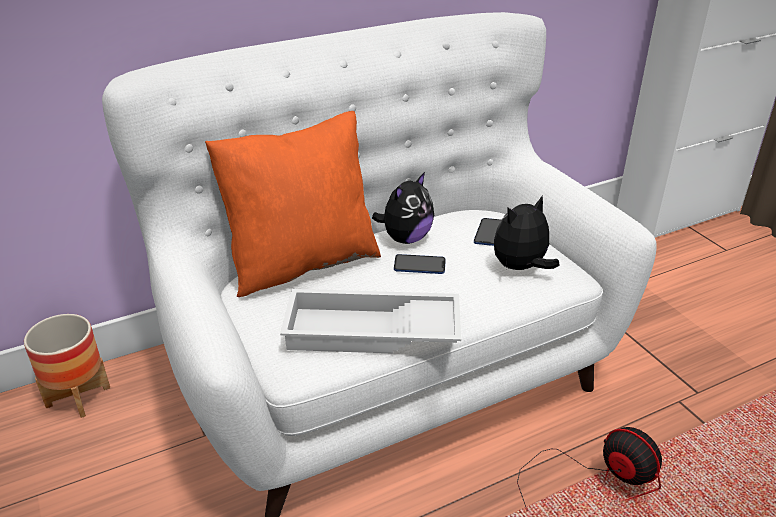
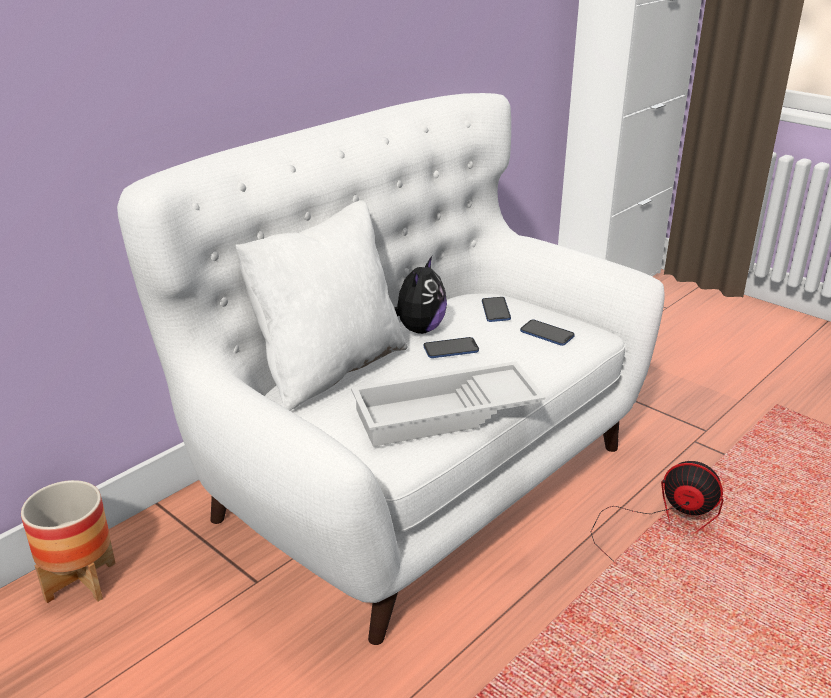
camera: 20 degrees left, 5 degrees down
orange pillow [205,111,381,297] -> white pillow [235,200,407,411]
plush toy [494,196,560,270] -> phone [520,319,575,346]

